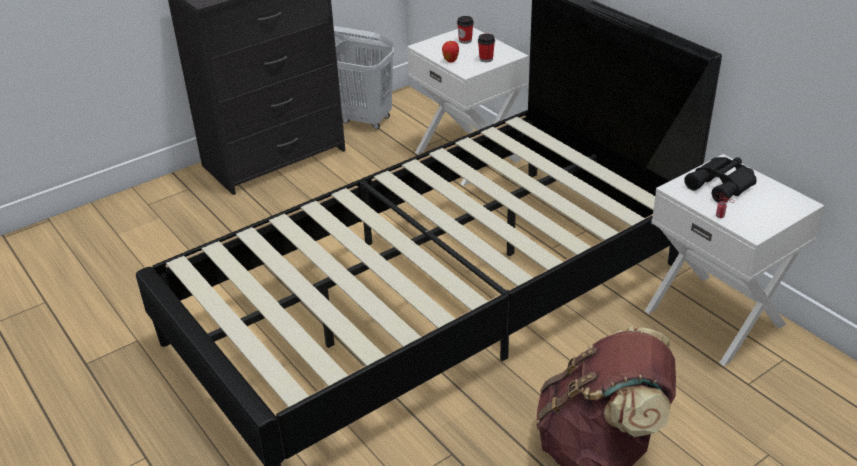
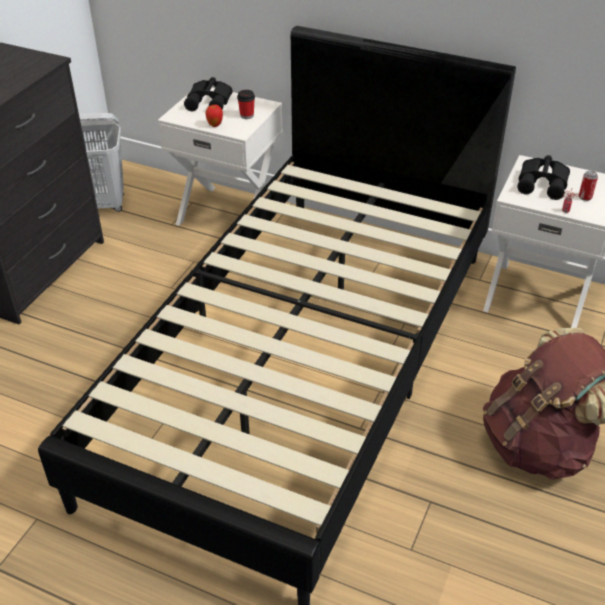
camera: 30 degrees left, 5 degrees up
cup [457,16,474,44] -> black binoculars [184,77,232,111]
none -> can [579,171,598,201]

